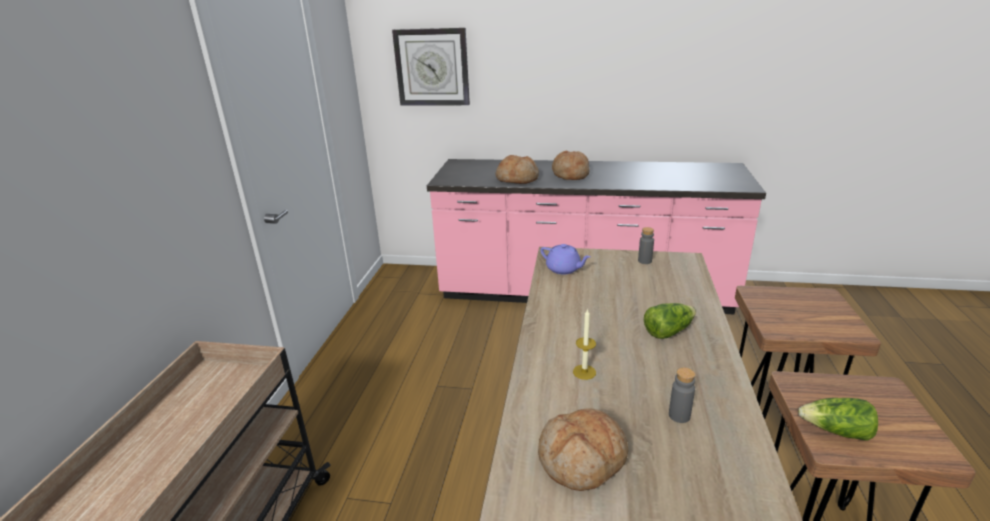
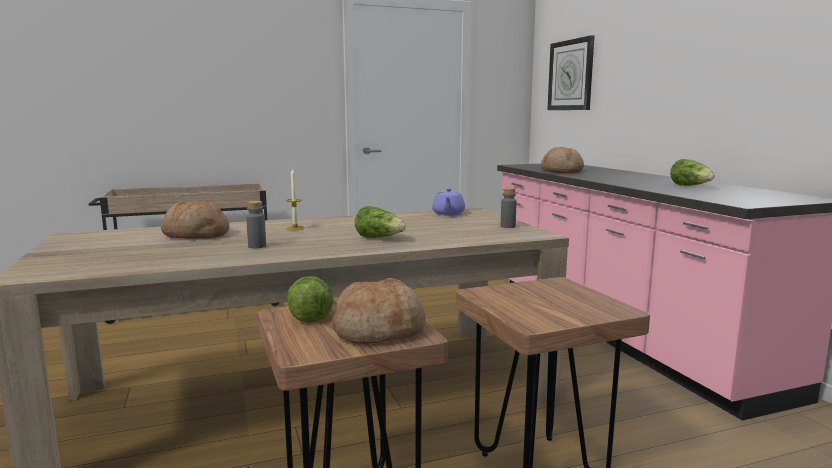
camera: 60 degrees right, 15 degrees down
bread [552,150,590,180] -> bread moved to [332,278,425,344]
none -> lettuce [670,159,715,186]

